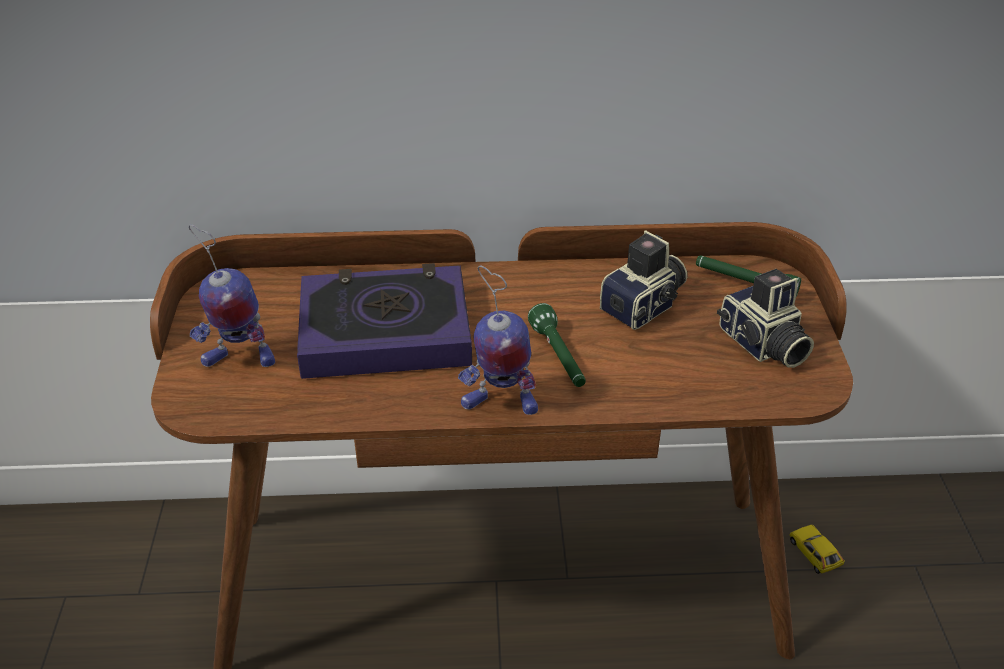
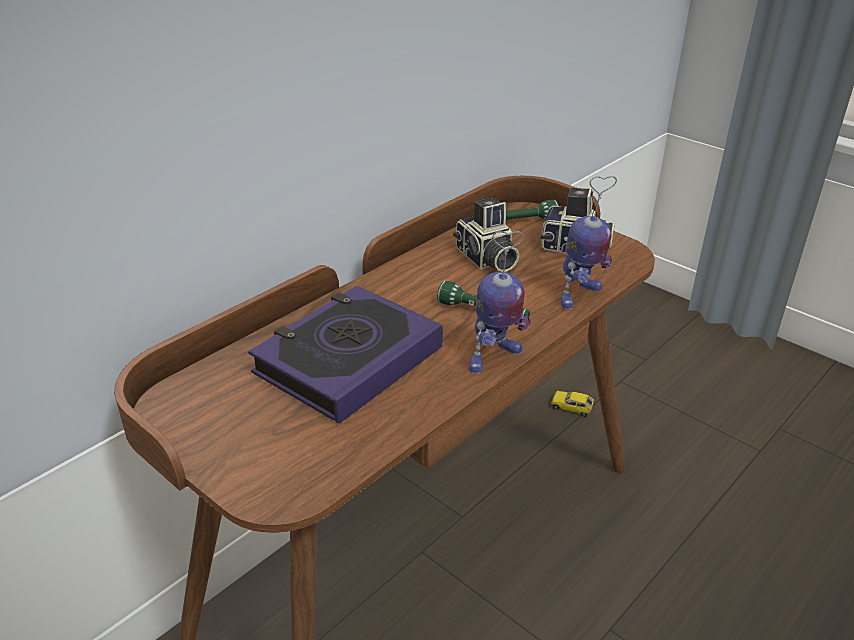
camera: 45 degrees left, 5 degrees down
toy robot [188,224,275,367] -> toy robot moved to [561,176,617,309]
camera [600,230,687,330] -> camera turned 150 degrees clockwise [453,198,519,272]

